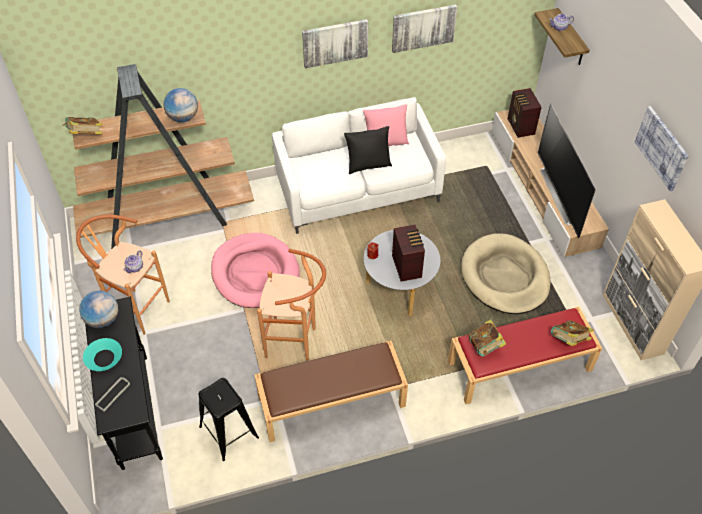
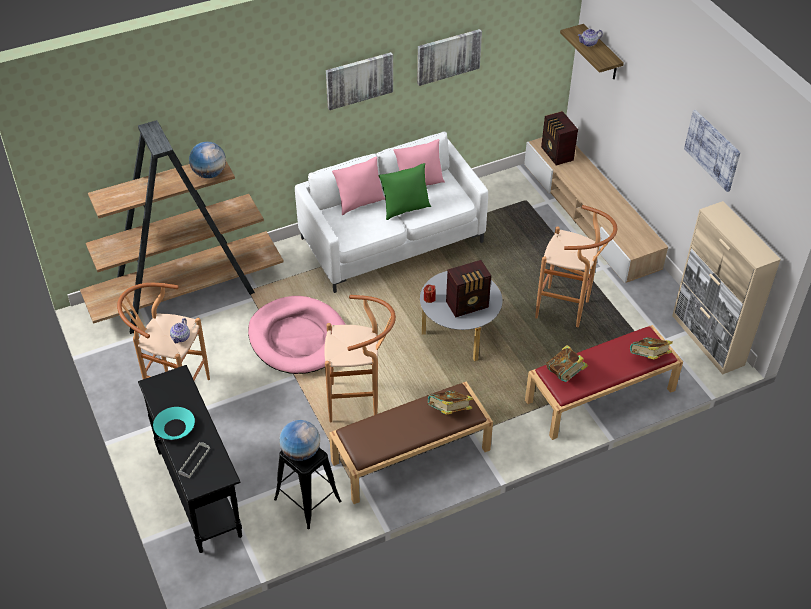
camera: 10 degrees left, 5 degrees down
book [63,117,103,134] -> book moved to [427,390,473,415]
globe [79,291,118,328] -> globe moved to [279,420,320,461]
black pillow [344,126,392,174] -> green pillow [379,163,431,220]
radio [392,225,425,282] -> radio turned 90 degrees clockwise [446,260,491,317]
beige dog bed [461,233,551,314] -> brown stool [535,205,617,327]
television [538,103,596,238] -> none
none -> pink pillow [332,156,385,215]

